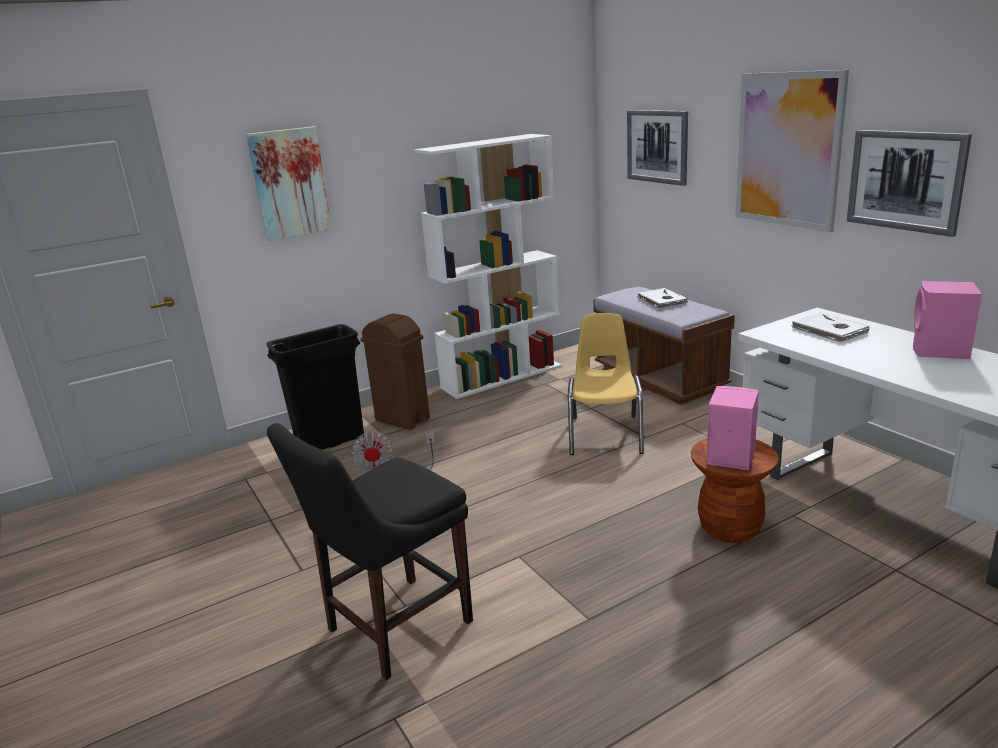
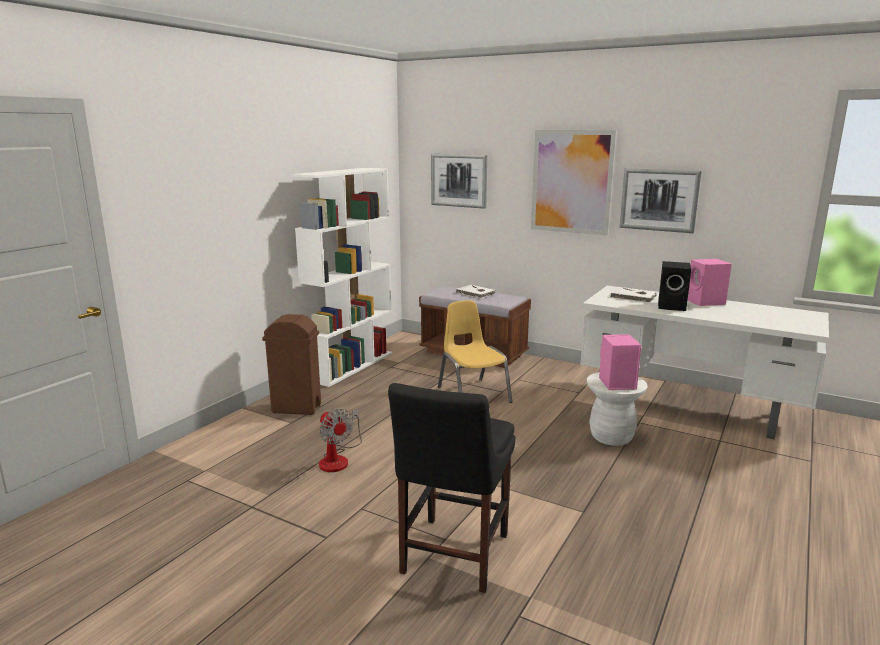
camera: 30 degrees left, 5 degrees down
picture [246,126,332,241] -> none
black trash can [267,324,364,450] -> none
brown stool [691,438,779,543] -> white stool [587,372,648,446]
none -> black speaker [658,261,691,311]

